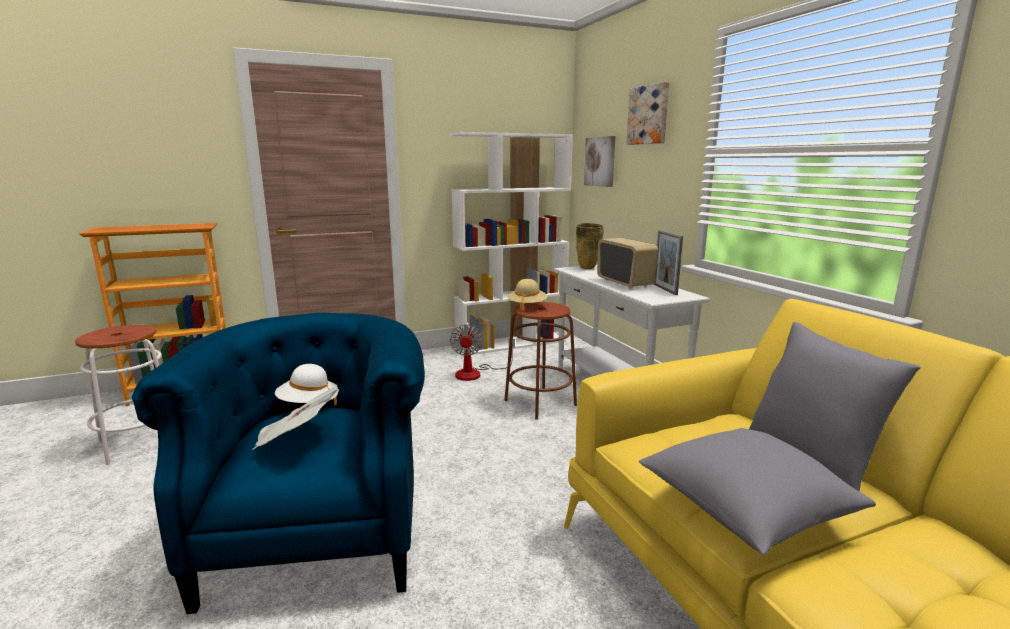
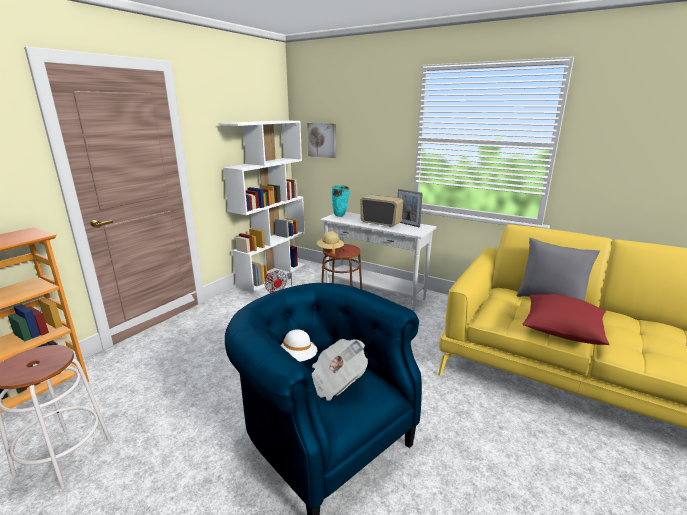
camera: 35 degrees left, 5 degrees up
beige vase [576,223,604,269] -> turquoise vase [332,185,350,217]
picture [626,82,669,145] -> none
grey pillow [639,428,876,555] -> red pillow [523,294,610,345]

